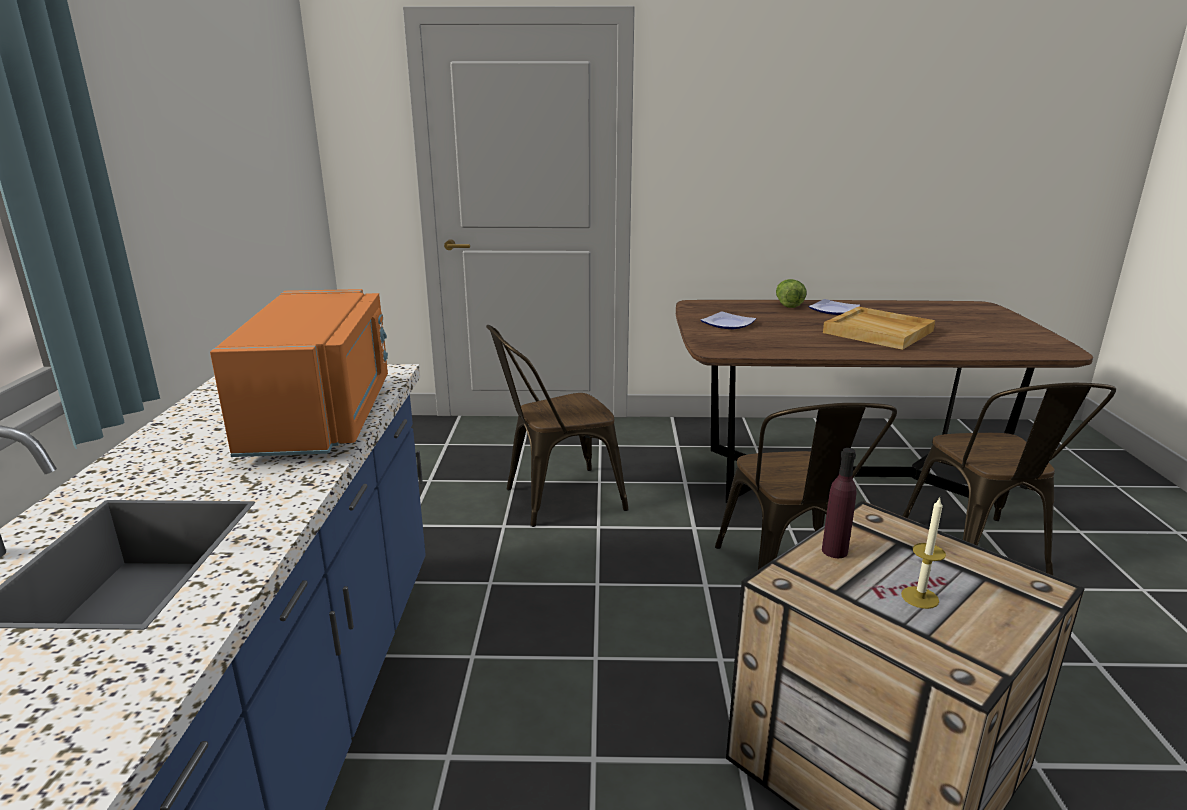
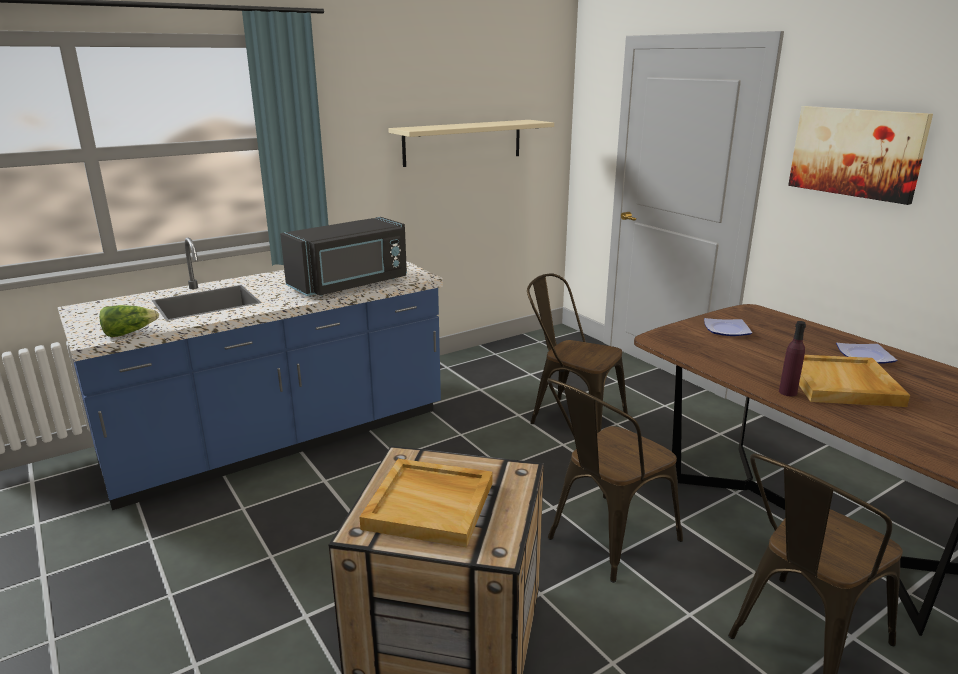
camera: 55 degrees right, 0 degrees up
orange microwave [210,289,388,457] -> black microwave [280,217,407,296]
lettuce [776,279,806,308] -> lettuce moved to [99,305,159,337]
purple bottle [822,448,856,558] -> purple bottle moved to [779,321,806,397]
candle [901,498,946,609] -> beige tray [360,459,492,547]
none -> beige shelf [388,120,554,167]
none -> picture [788,106,933,205]

